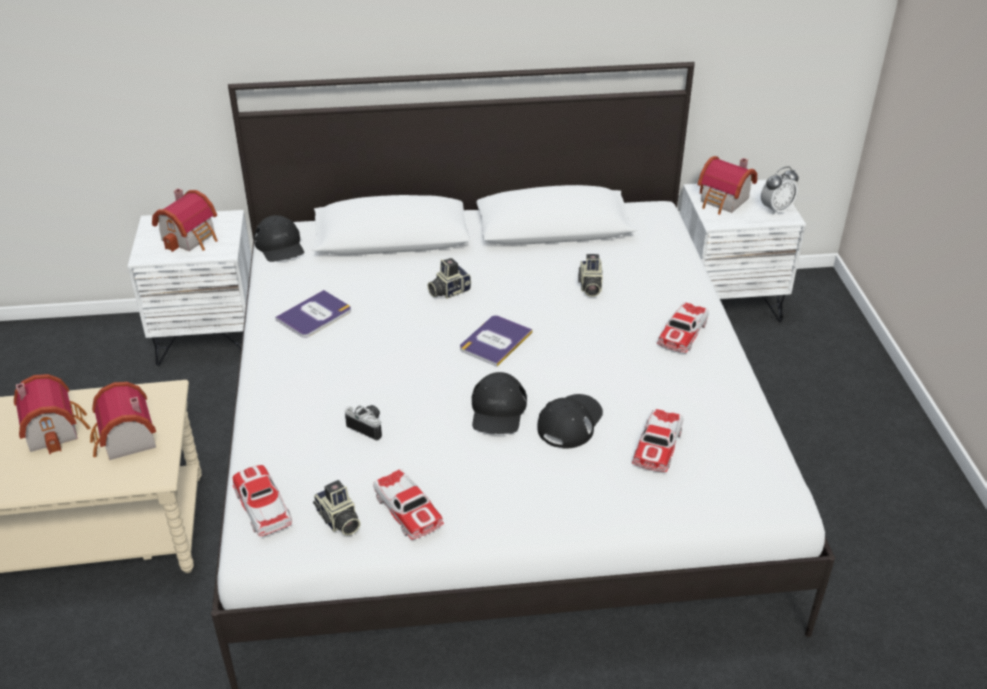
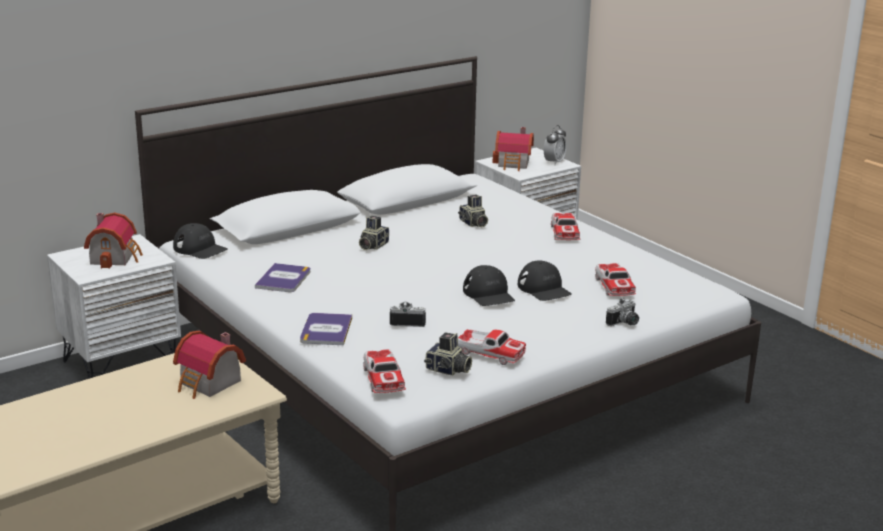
camera: 30 degrees left, 15 degrees down
toy house [14,374,90,454] -> none
toy car [232,465,292,536] -> toy car turned 135 degrees counterclockwise [363,349,406,393]
book [460,315,533,367] -> book moved to [300,313,352,345]
black cap [537,394,603,449] -> black cap turned 150 degrees clockwise [518,261,572,301]
none -> camera [606,298,639,326]

